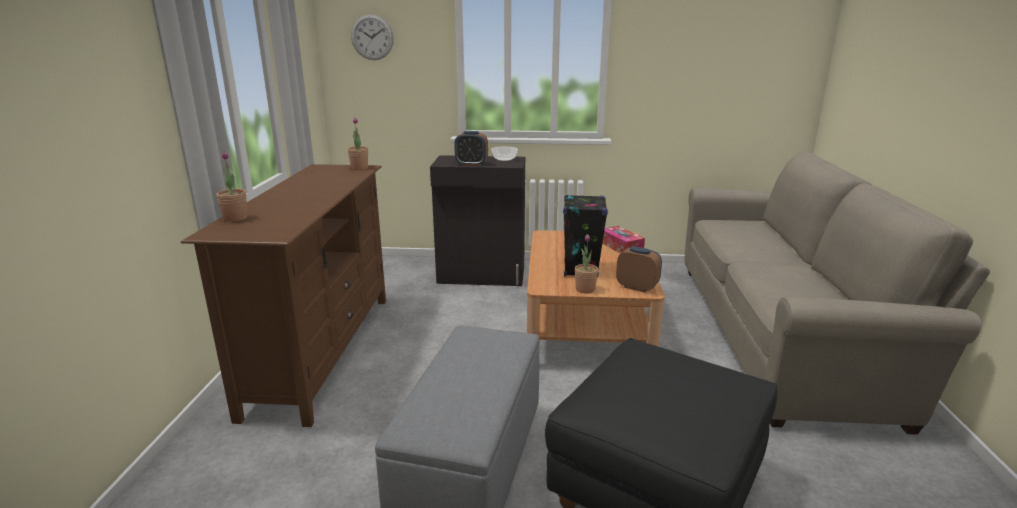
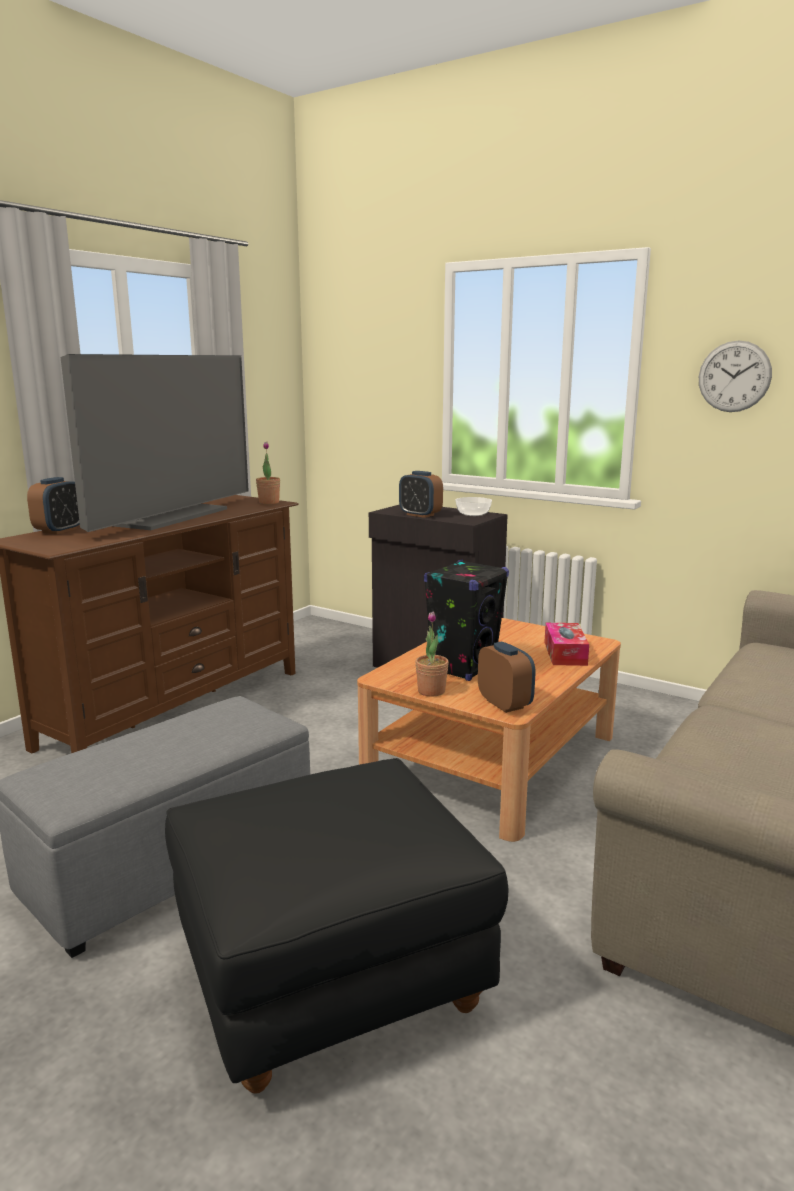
camera: 30 degrees right, 5 degrees down
potted plant [216,151,248,222] -> alarm clock [27,477,80,534]
wall clock [351,14,394,60] -> wall clock moved to [699,340,772,412]
none -> television [61,354,249,532]

